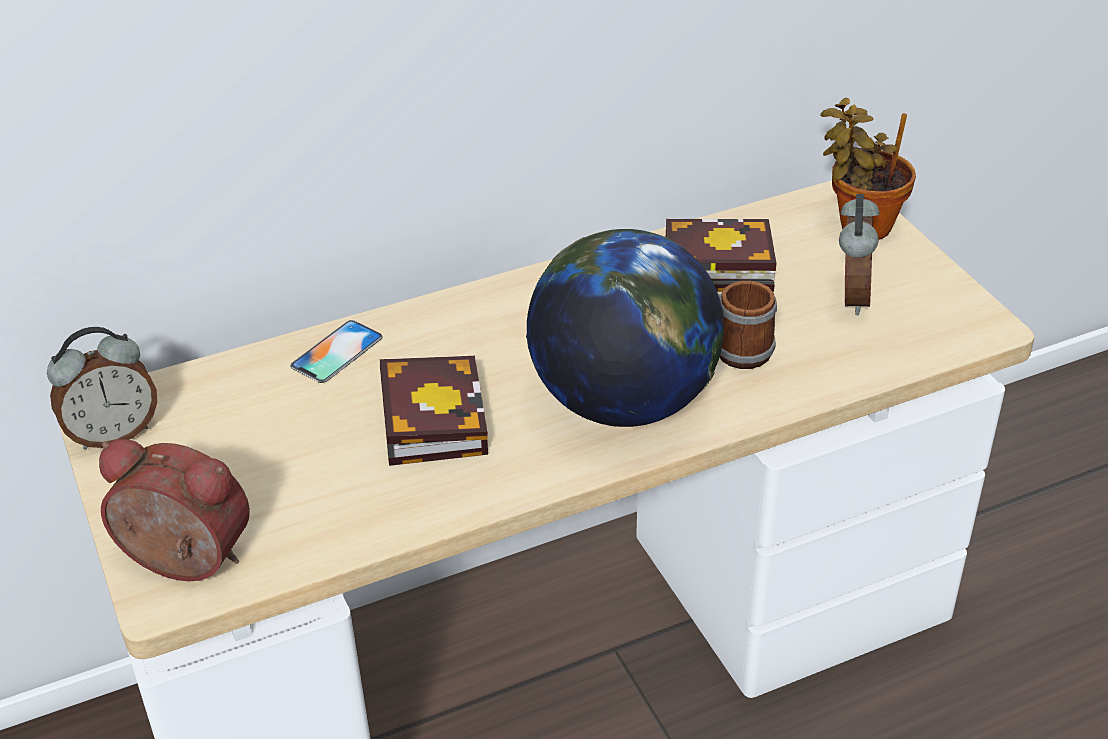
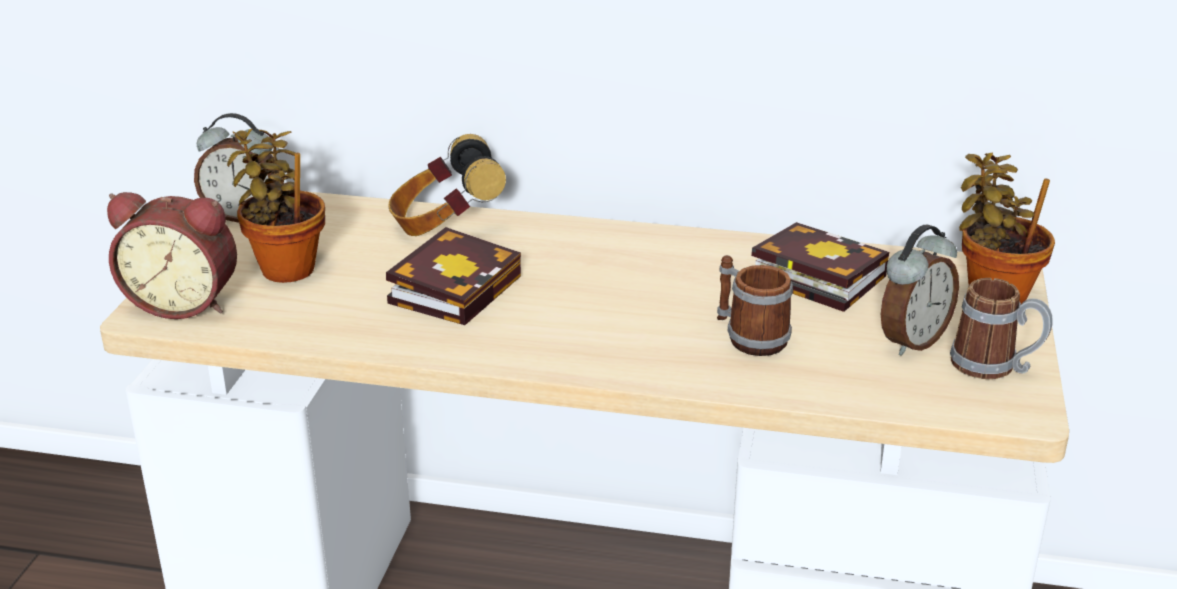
camera: 35 degrees right, 10 degrees down
alarm clock [99,439,250,581] -> alarm clock turned 135 degrees clockwise [107,192,237,319]
phone [290,320,383,383] -> headphones [388,134,506,236]
globe [526,229,724,427] -> none
none -> potted plant [227,129,325,283]
none -> mug [950,278,1053,379]

